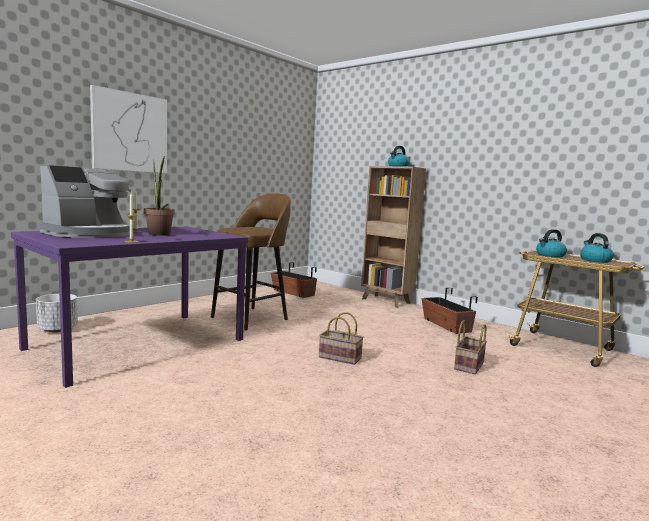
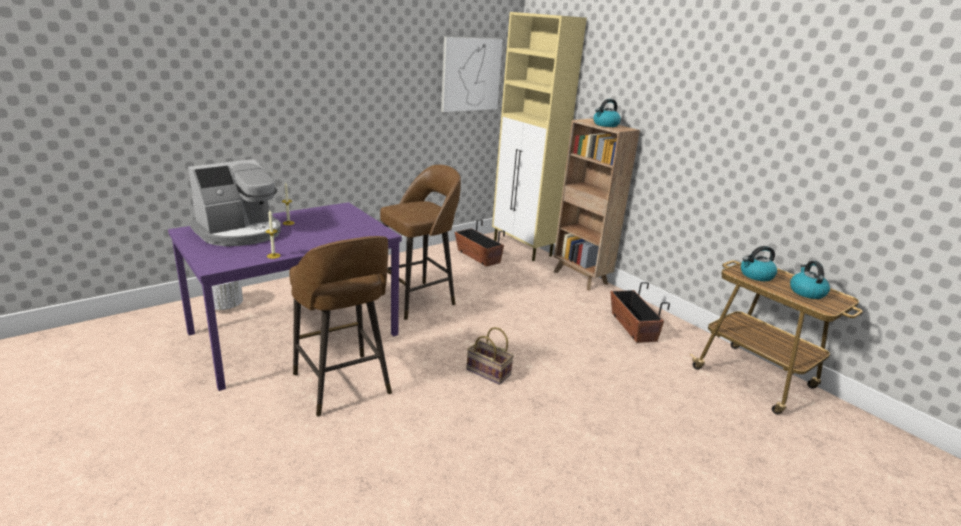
camera: 10 degrees right, 15 degrees up
picture [90,85,167,173] -> picture moved to [441,37,503,112]
potted plant [144,156,175,236] -> none
basket [454,320,487,374] -> none
none -> brown stool [289,236,392,417]
none -> beige cabinet [492,12,587,261]

